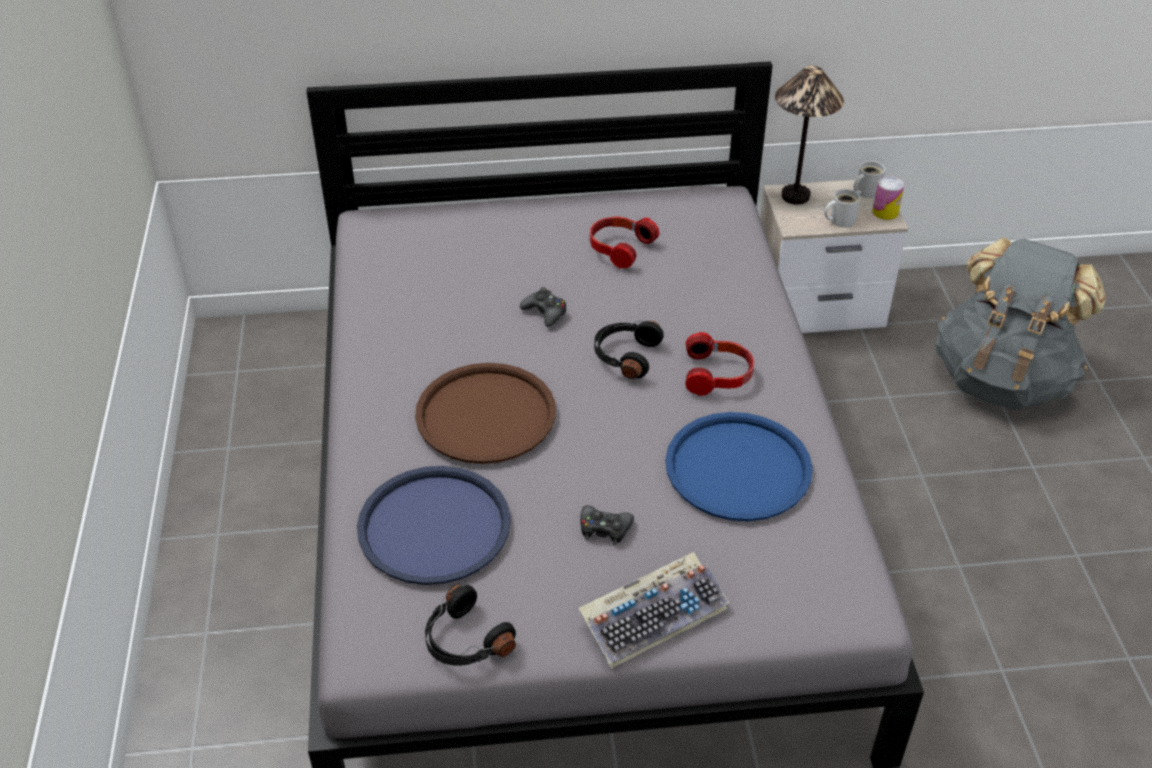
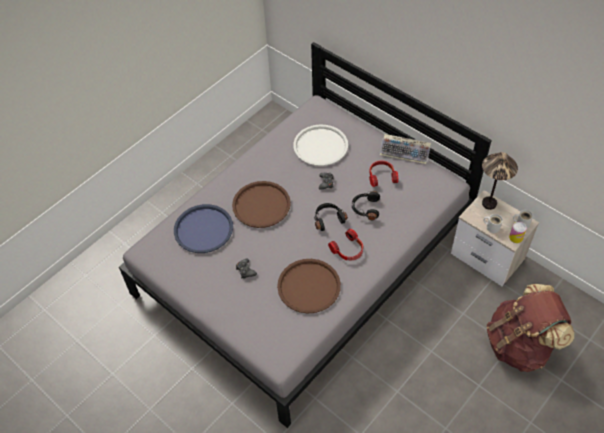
camera: 50 degrees right, 10 degrees up
black headphones [425,585,516,666] -> black headphones moved to [352,191,380,221]
keyboard [579,552,729,669] -> keyboard moved to [379,134,431,164]
blue tray [665,412,813,522] -> brown tray [277,259,341,314]
grey backpack [936,237,1106,410] -> brown backpack [487,284,574,372]
none -> white tray [293,125,348,166]

